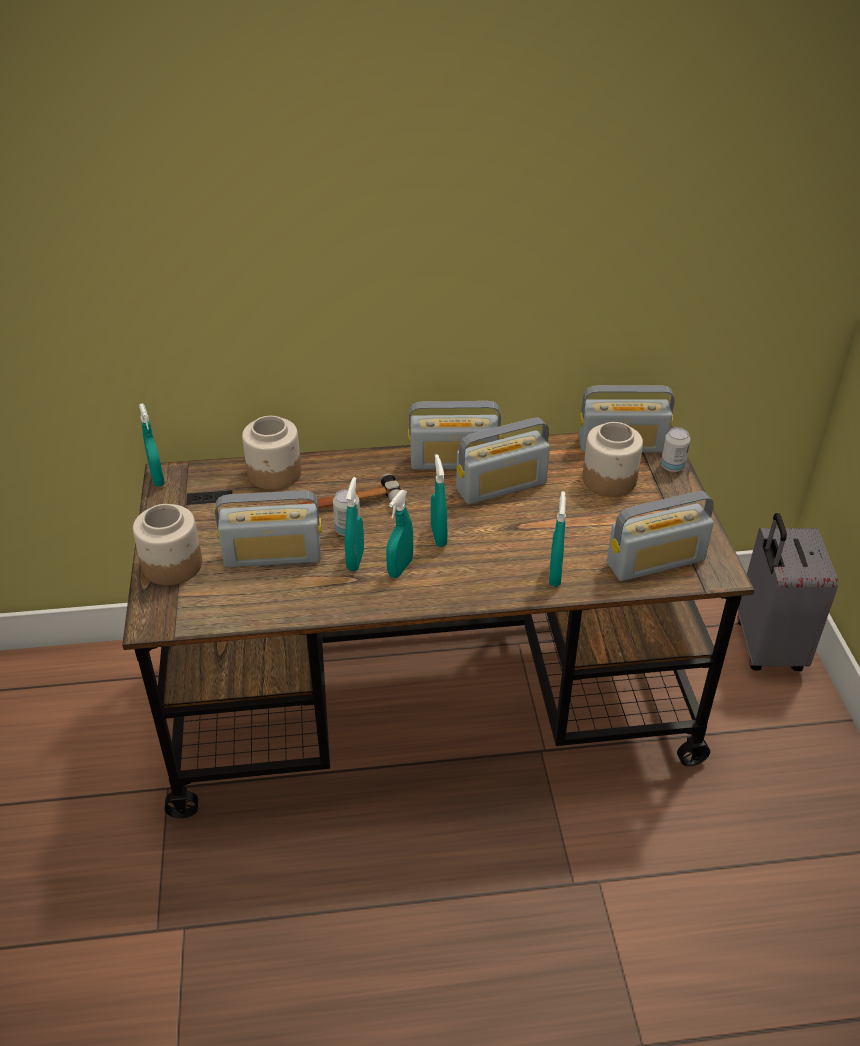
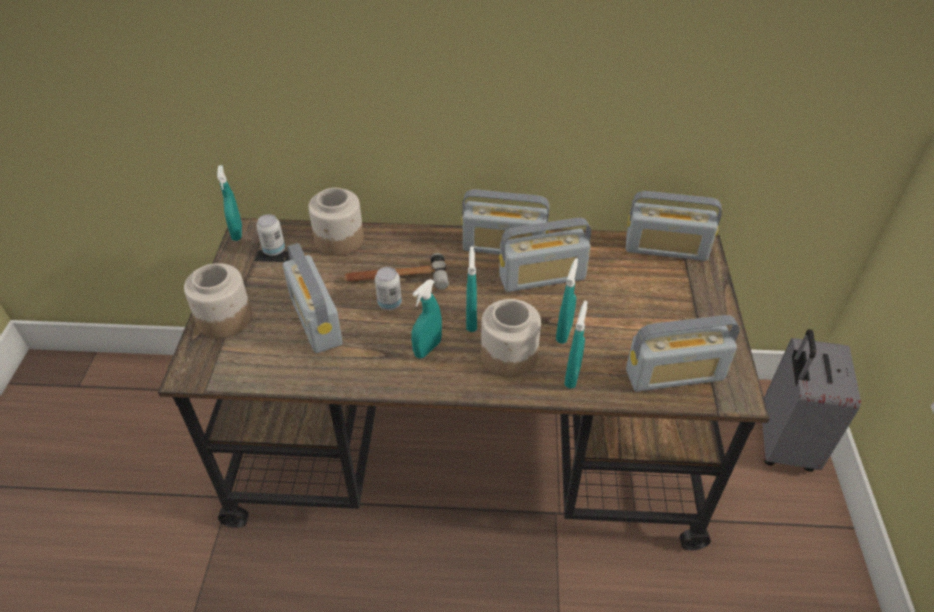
camera: 10 degrees right, 5 degrees up
radio [215,490,322,567] -> radio turned 60 degrees clockwise [283,243,343,353]
turquoise spray bottle [345,477,364,571] -> turquoise spray bottle moved to [556,258,578,344]
jar [583,422,643,497] -> jar moved to [481,299,541,377]
can [661,427,690,472] -> can moved to [256,214,285,256]

